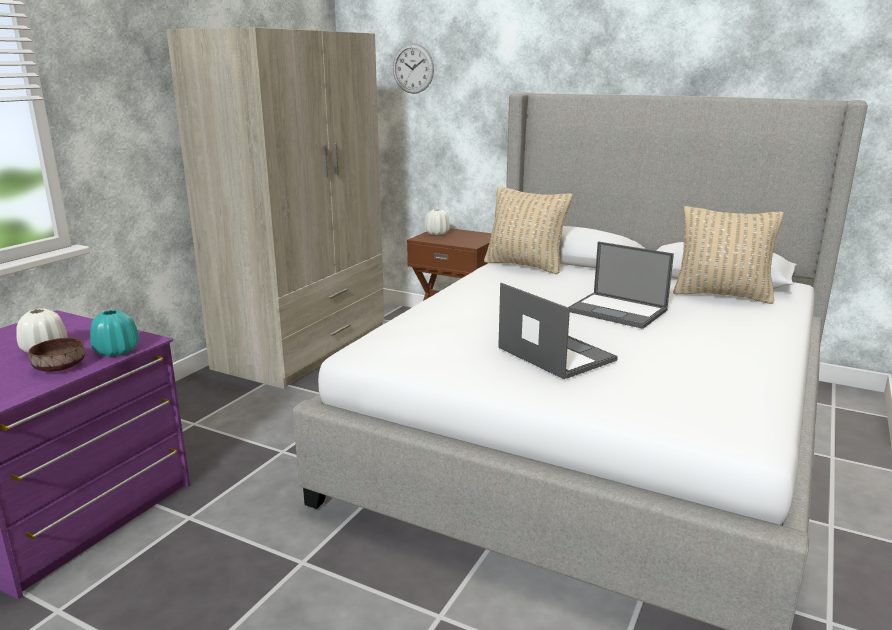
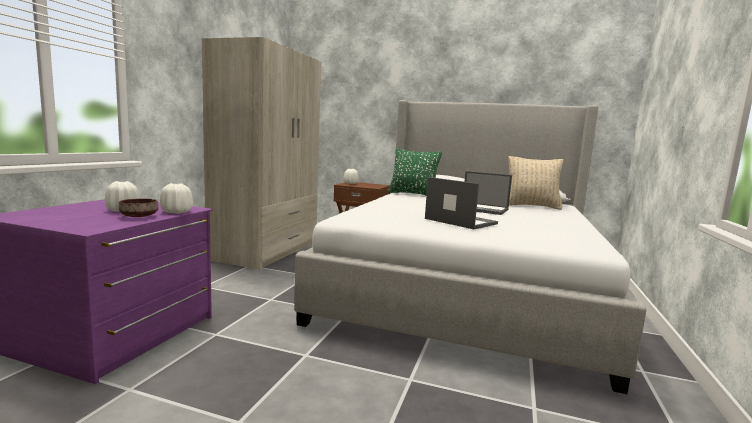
camera: 10 degrees left, 10 degrees down
turquoise vase [90,310,139,357] -> white vase [160,183,193,213]
wall clock [393,44,434,94] -> none
beige pillow [484,186,573,274] -> green pillow [388,149,442,195]

